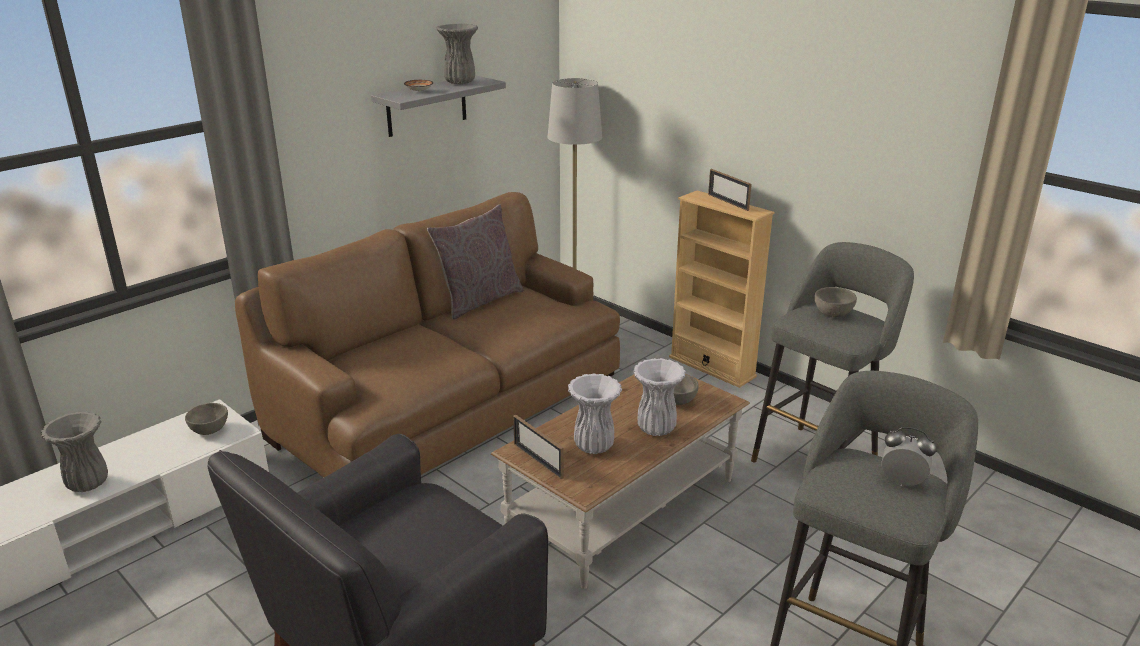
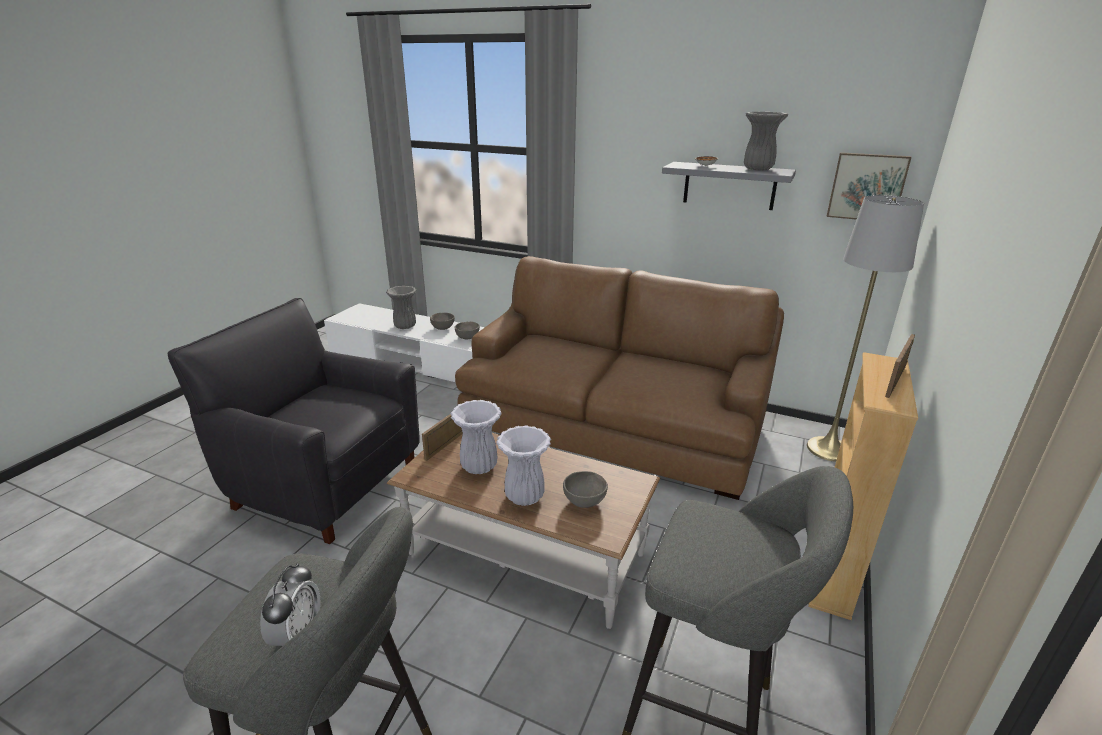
camera: 70 degrees right, 0 degrees up
grey pillow [427,205,524,320] -> none
grey bowl [815,287,857,317] -> grey bowl moved to [430,313,455,330]
none -> picture [826,152,912,220]

